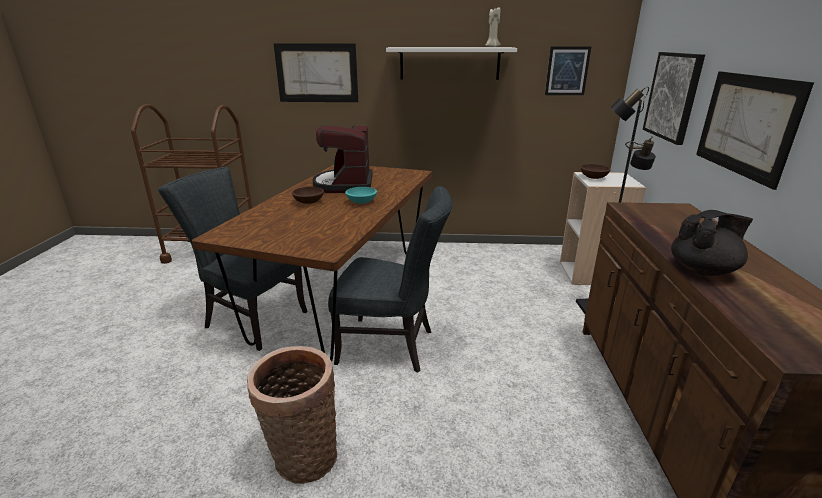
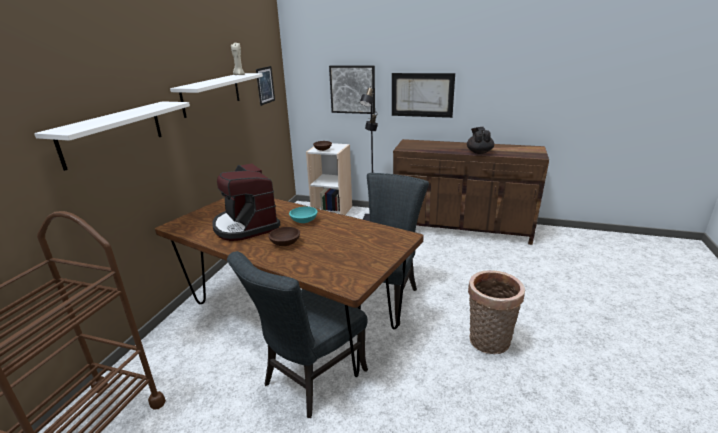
camera: 75 degrees left, 0 degrees up
picture [274,44,358,102] -> white shelf [34,101,190,171]
coffee machine [312,125,373,193] -> coffee machine turned 45 degrees clockwise [212,164,281,241]

